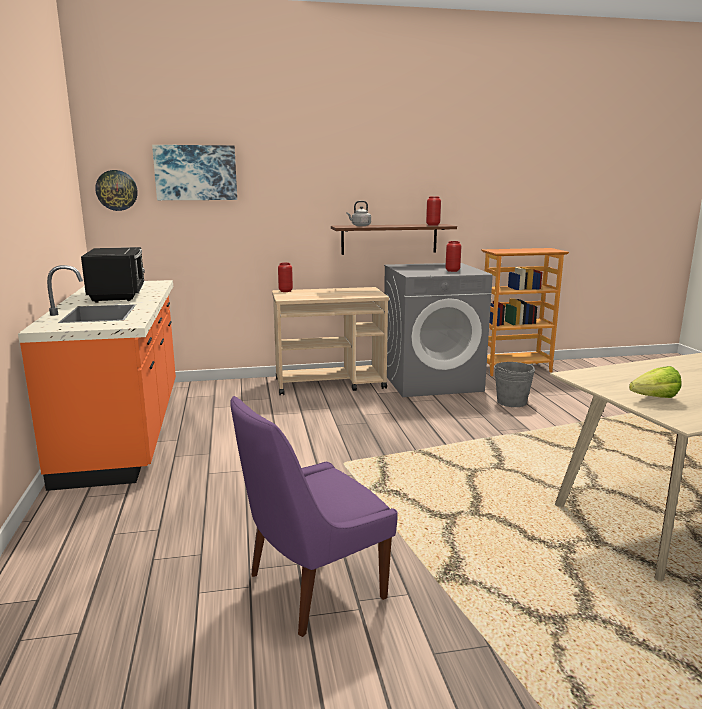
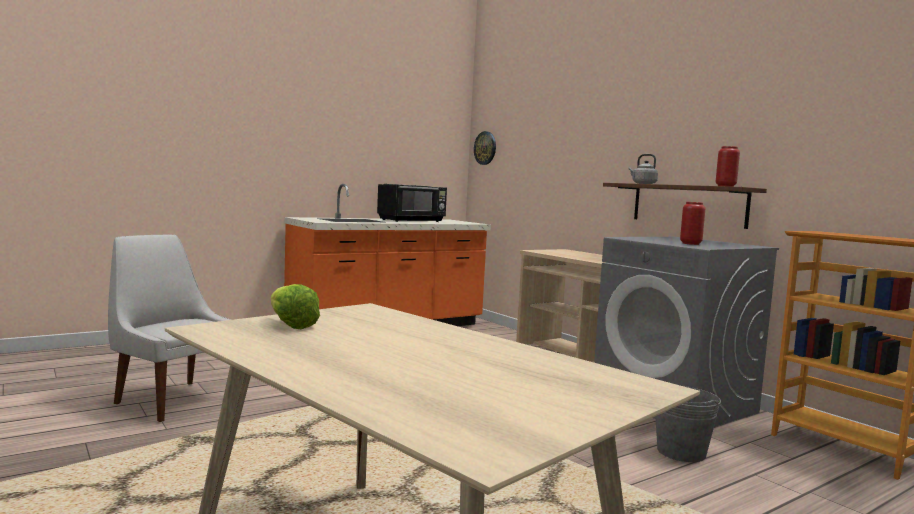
camera: 65 degrees right, 10 degrees down
picture [152,145,237,200] -> none
purple chair [230,396,398,637] -> white chair [108,235,231,422]
red vase [278,263,293,292] -> none

